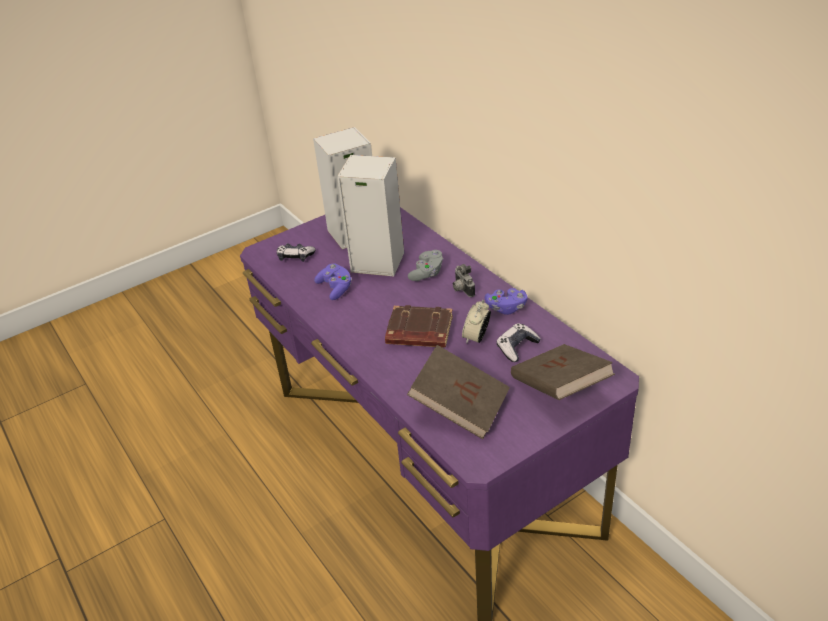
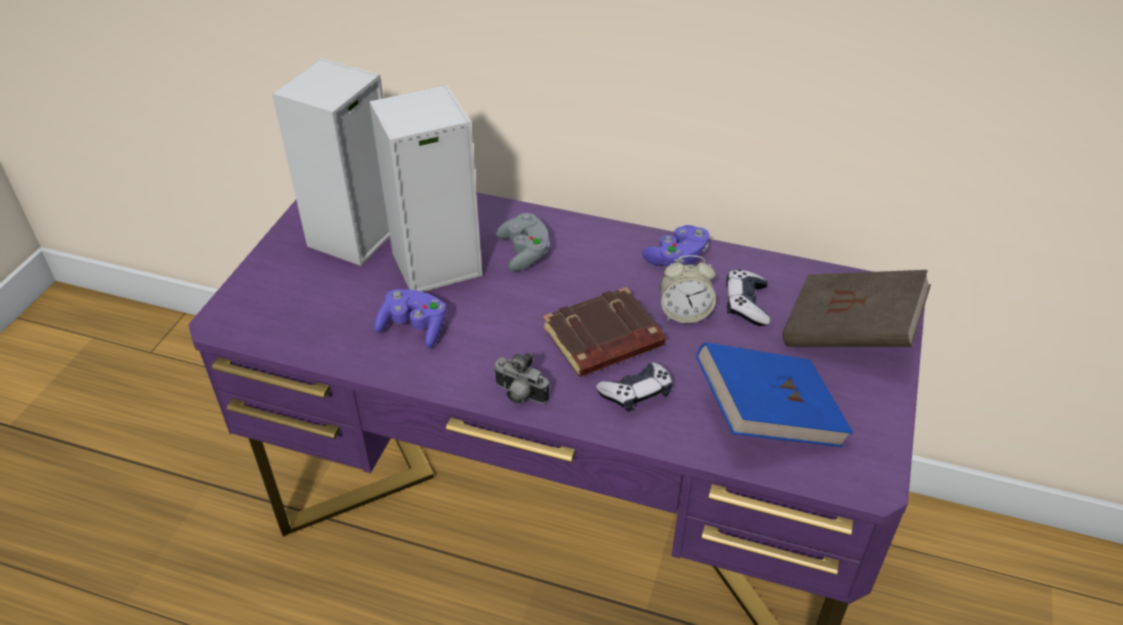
camera: 40 degrees left, 5 degrees up
game controller [277,243,316,262] -> game controller moved to [596,362,672,412]
brown book [407,345,510,439] -> blue book [696,342,853,447]
camera [453,264,475,297] -> camera moved to [493,352,549,404]
alarm clock [462,300,491,344] -> alarm clock turned 75 degrees counterclockwise [660,255,716,323]

